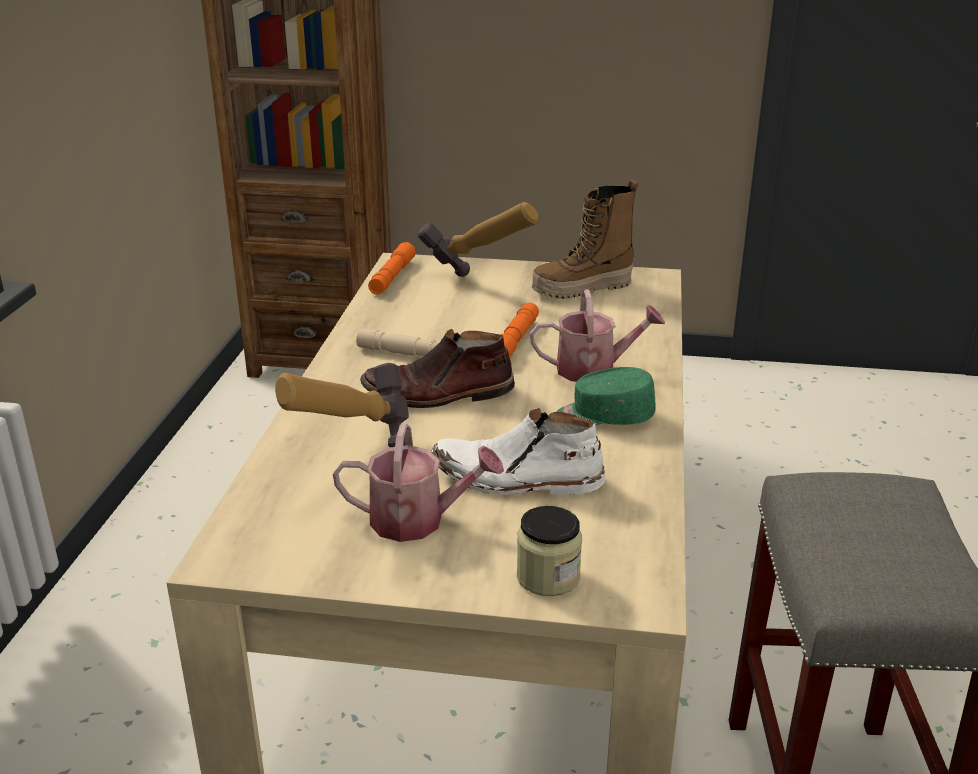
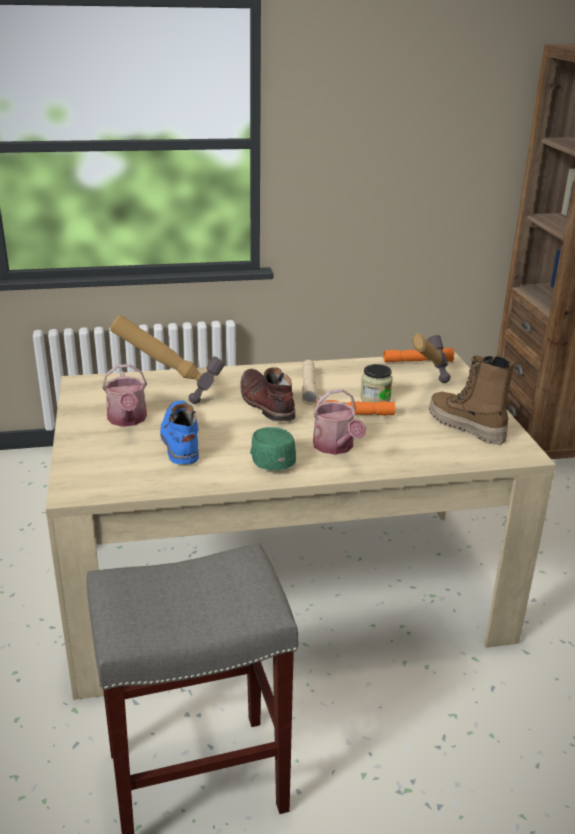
camera: 70 degrees right, 0 degrees up
white boot [431,408,605,495] -> blue boot [160,400,199,464]
jar [517,506,582,596] -> jar moved to [360,364,393,403]

